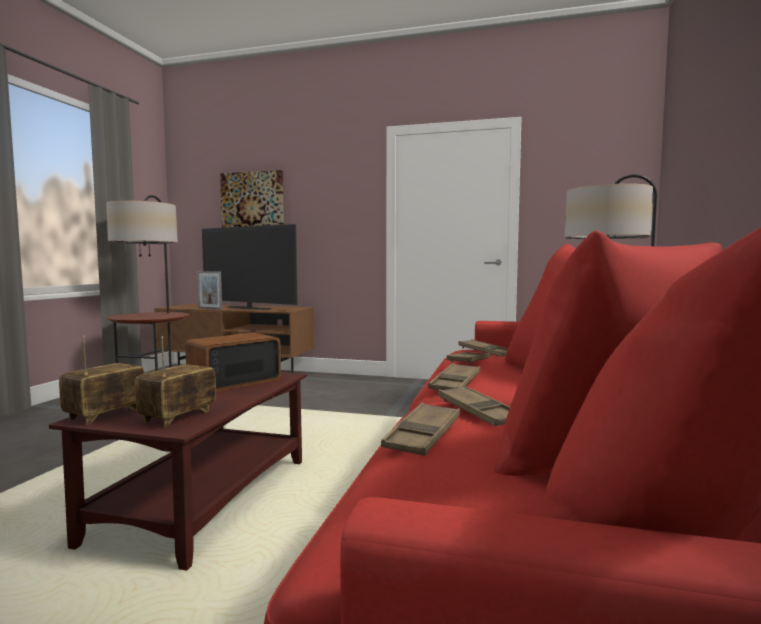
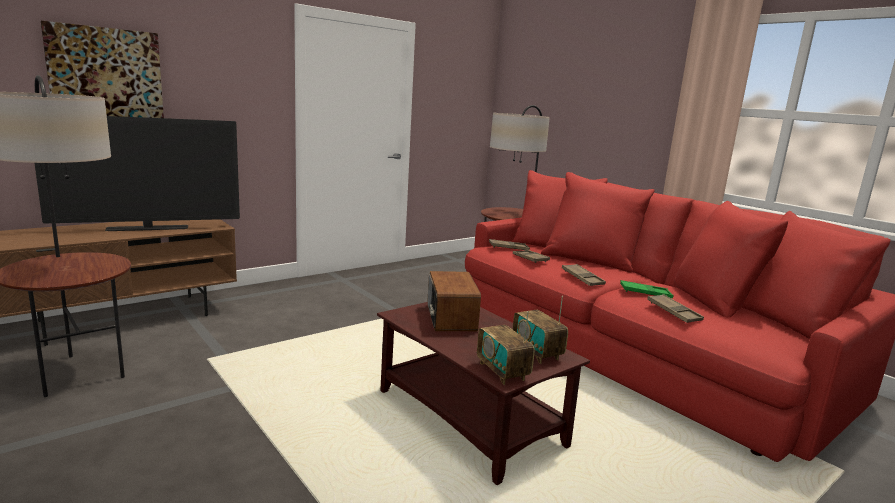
camera: 55 degrees left, 10 degrees up
picture frame [197,271,222,309] -> none
brown tray [438,386,510,426] -> green tray [620,280,674,298]

